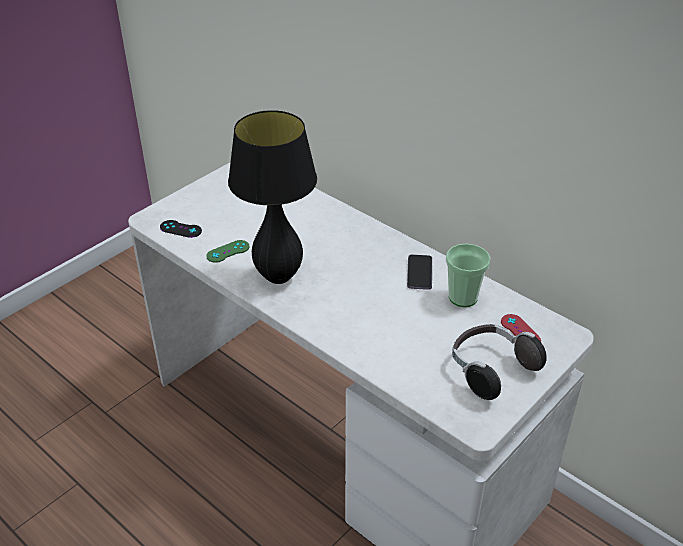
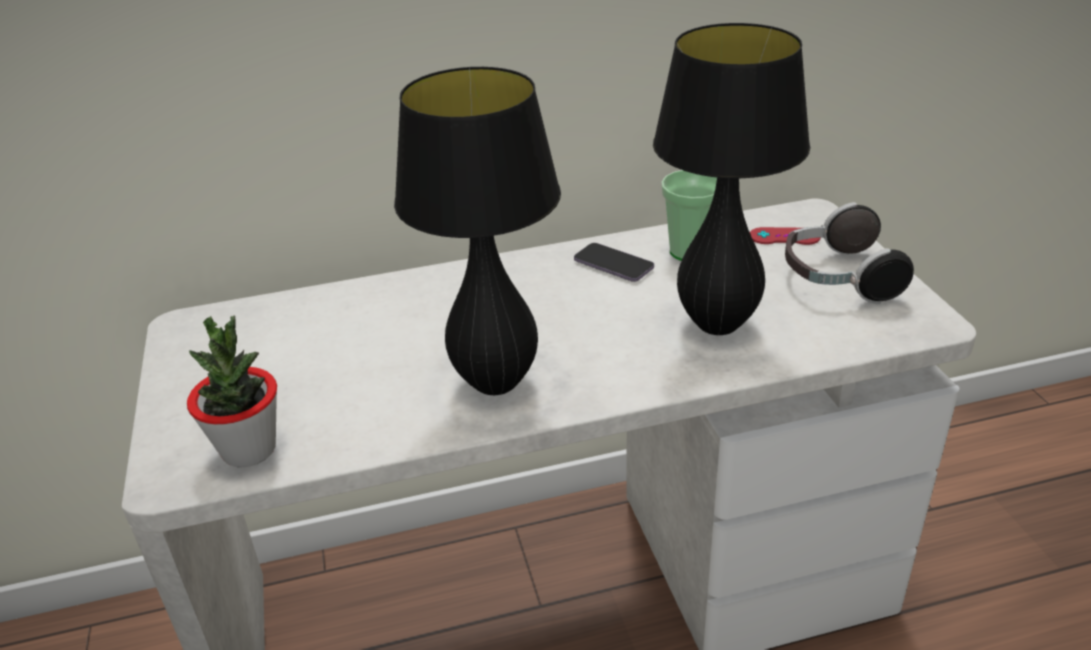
camera: 55 degrees left, 5 degrees down
black game controller [160,220,202,238] -> potted plant [187,316,277,468]
green game controller [206,240,250,263] -> none
none -> black table lamp [653,23,810,335]

